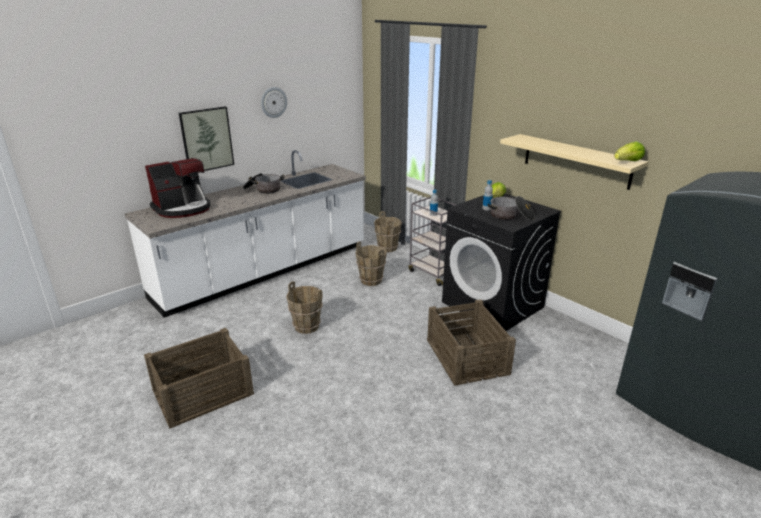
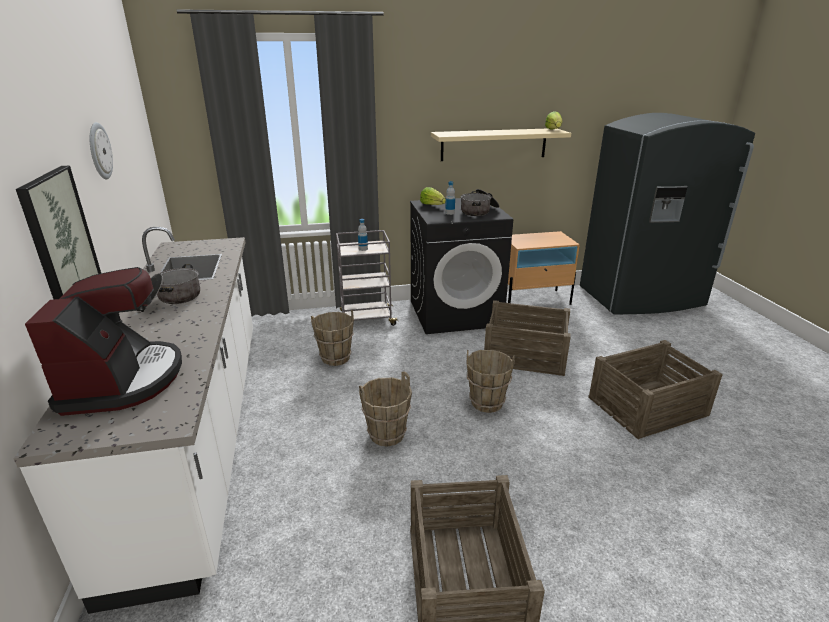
camera: 60 degrees left, 0 degrees up
brown bucket [374,211,402,252] -> brown bucket moved to [467,350,515,413]
none -> beige nightstand [508,231,580,305]
none -> crate [588,340,723,439]

